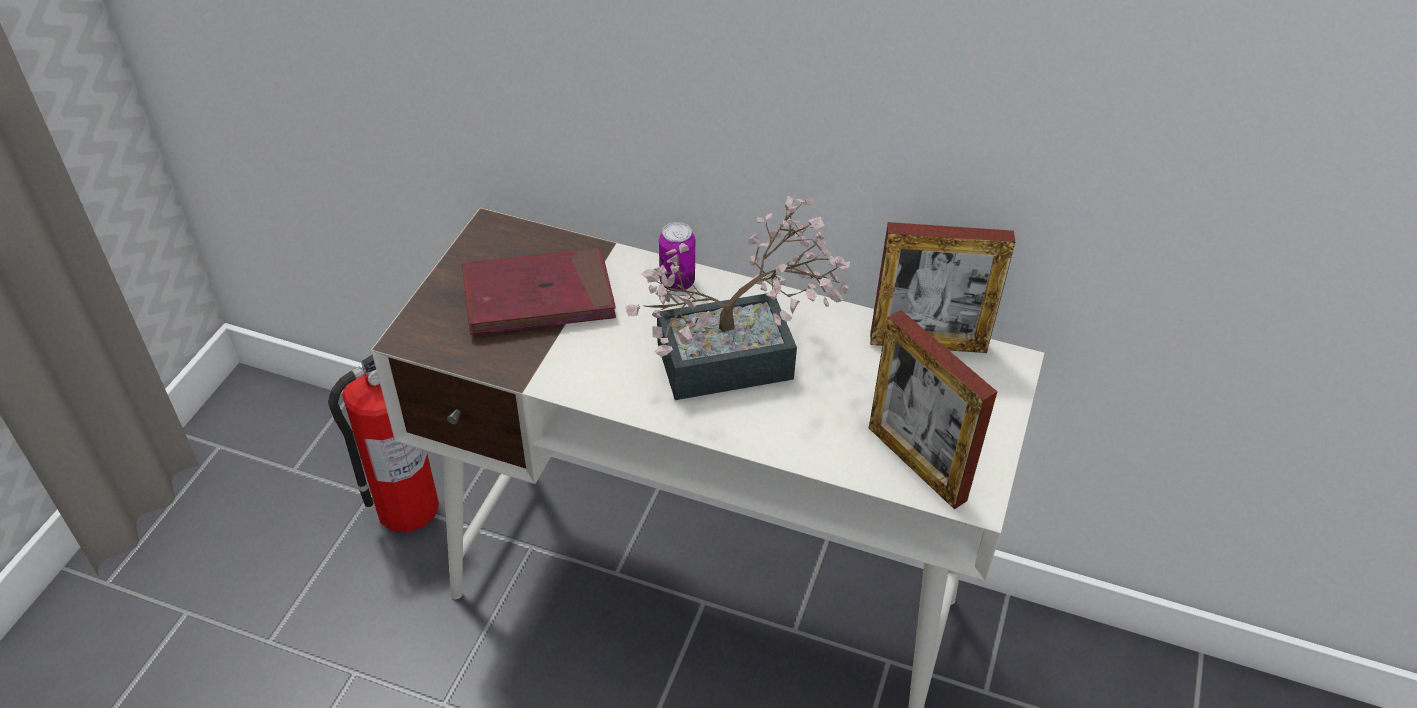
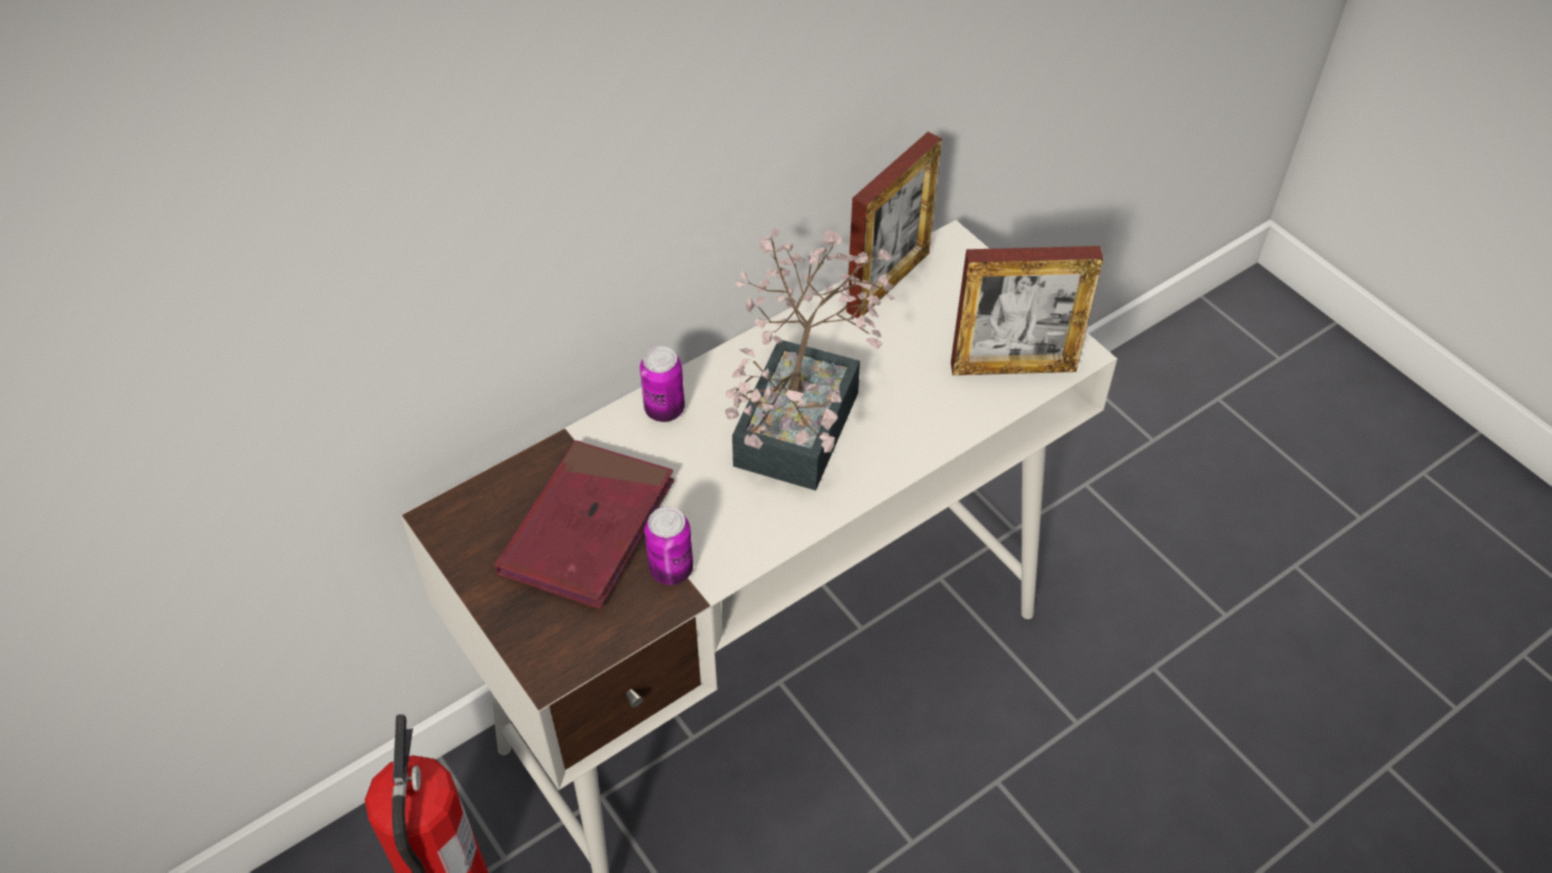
camera: 55 degrees left, 5 degrees up
none -> can [645,506,693,585]

